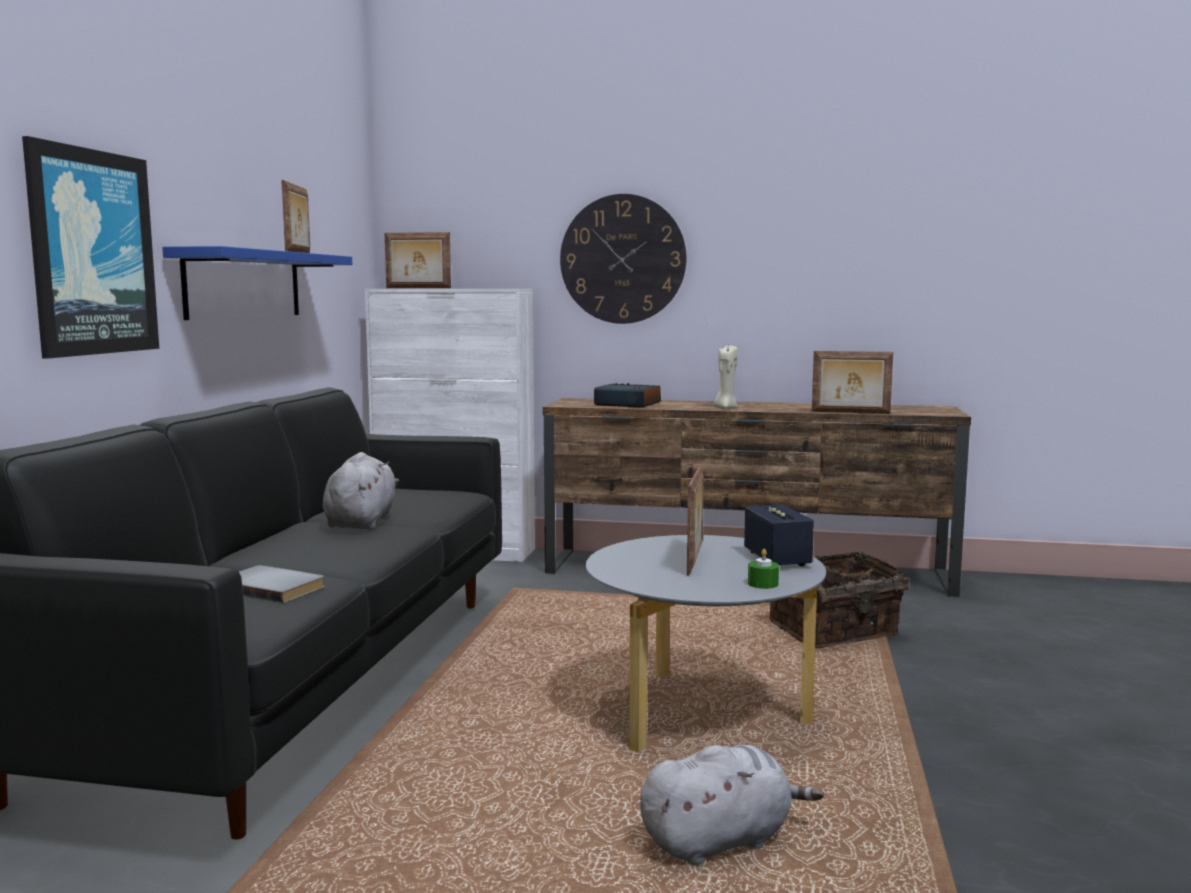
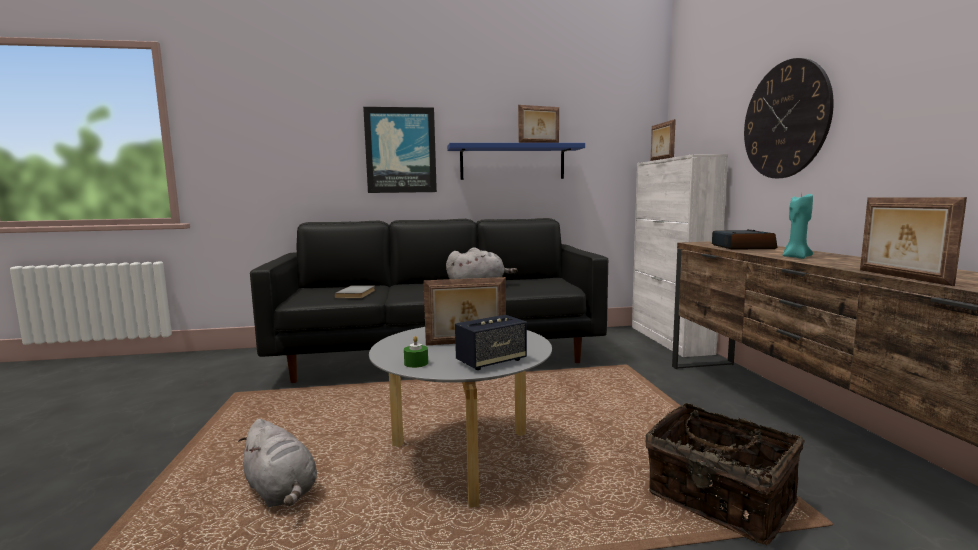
camera: 70 degrees right, 0 degrees up
beige candle [714,345,738,408] -> turquoise candle [783,194,813,259]

